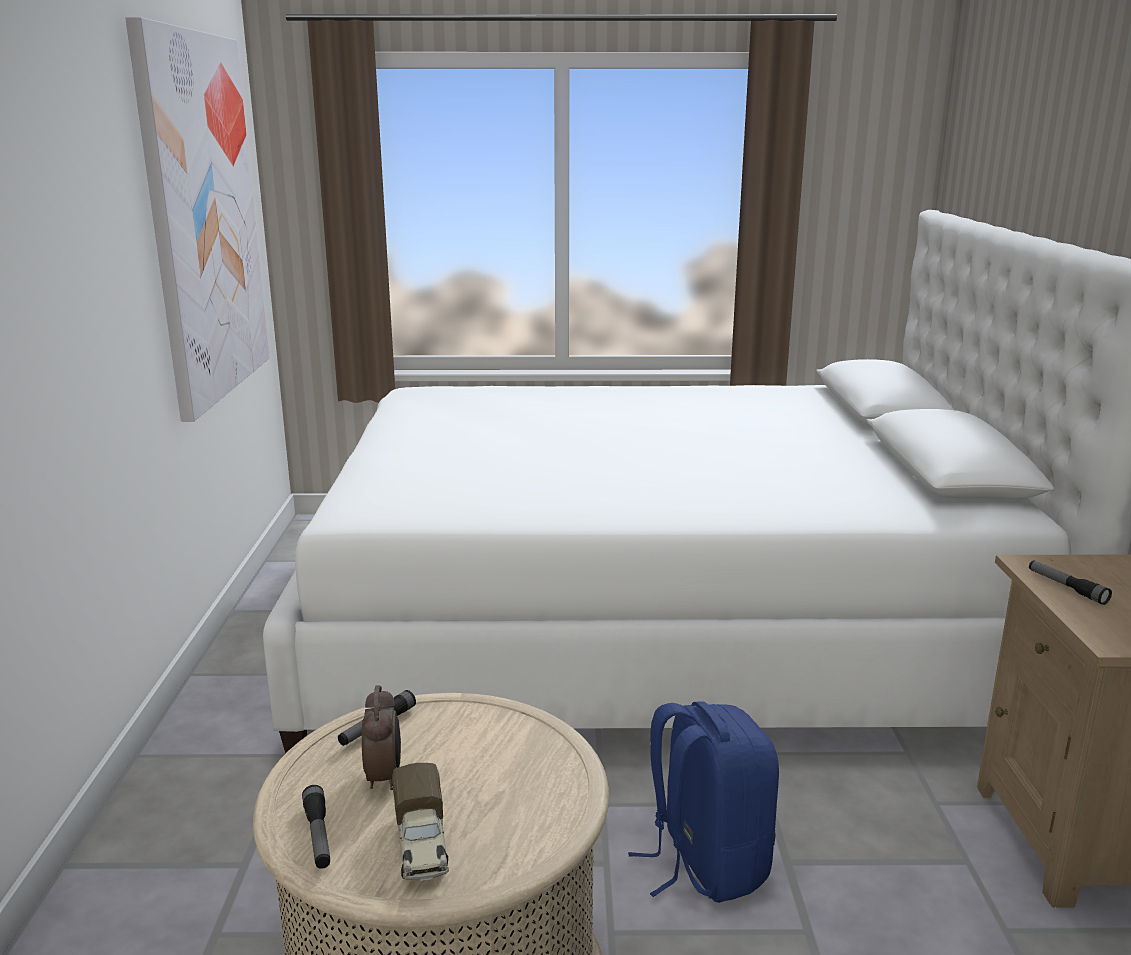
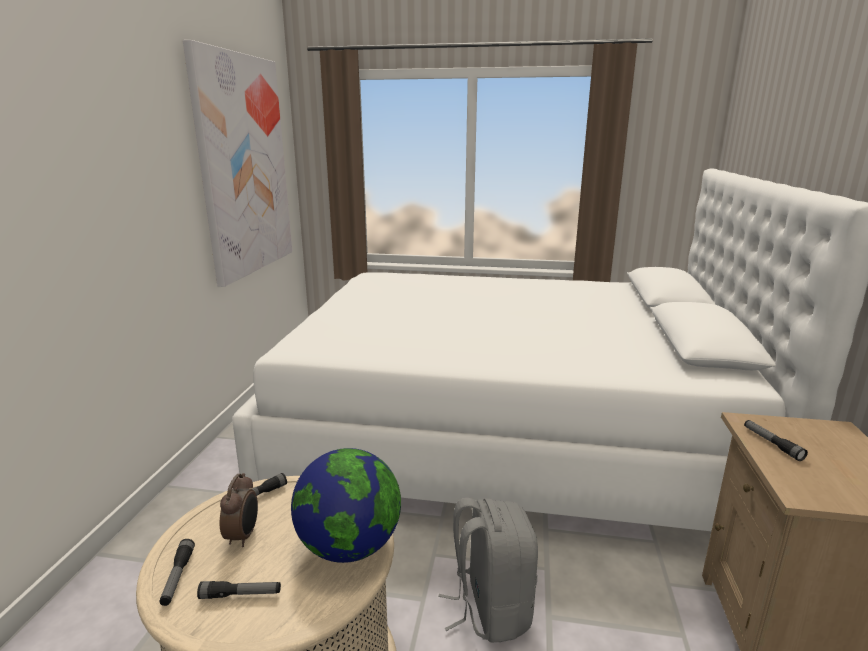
camera: 10 degrees right, 0 degrees up
toy truck [392,763,449,881] -> flashlight [197,581,281,599]
blue backpack [628,701,779,903] -> grey backpack [438,498,538,642]
none -> globe [291,448,401,563]

